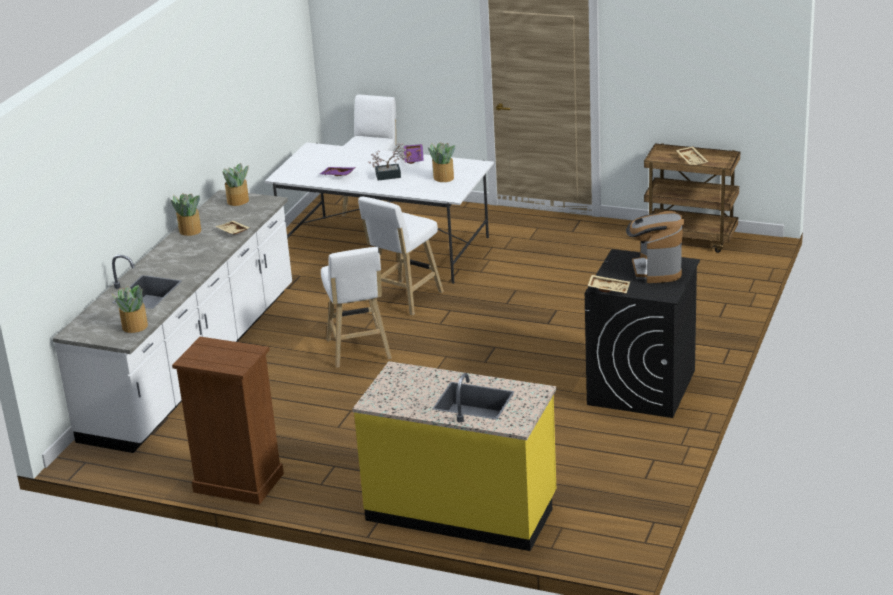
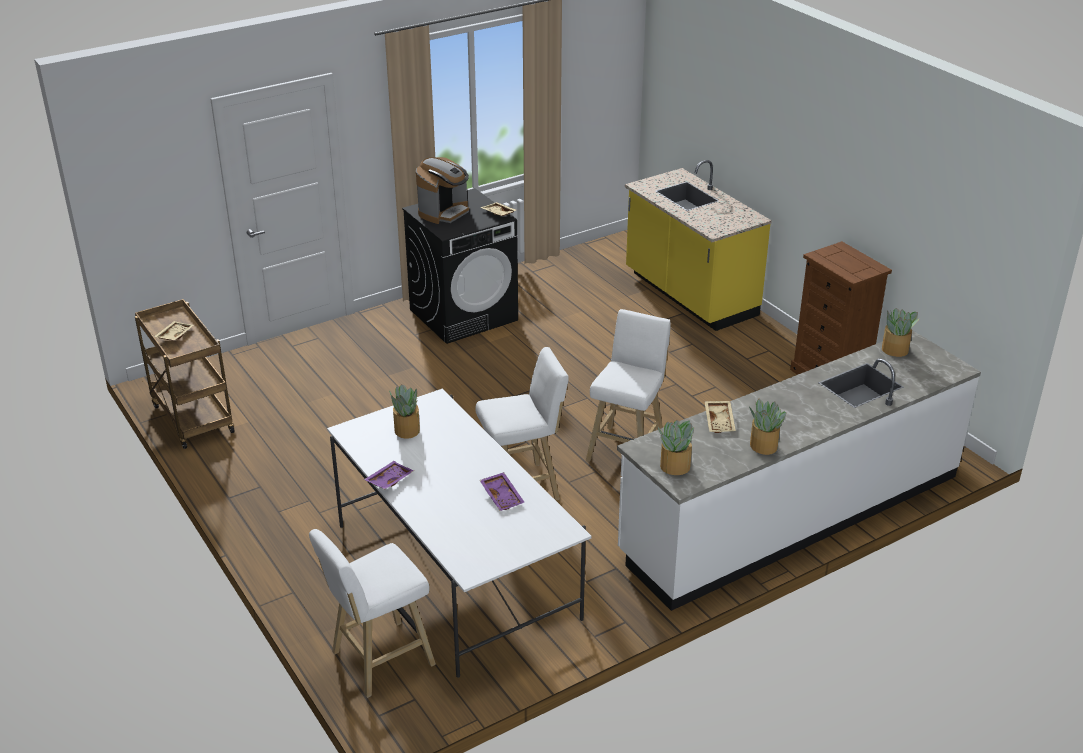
camera: 145 degrees left, 5 degrees up
potted plant [368,143,410,180] -> none

